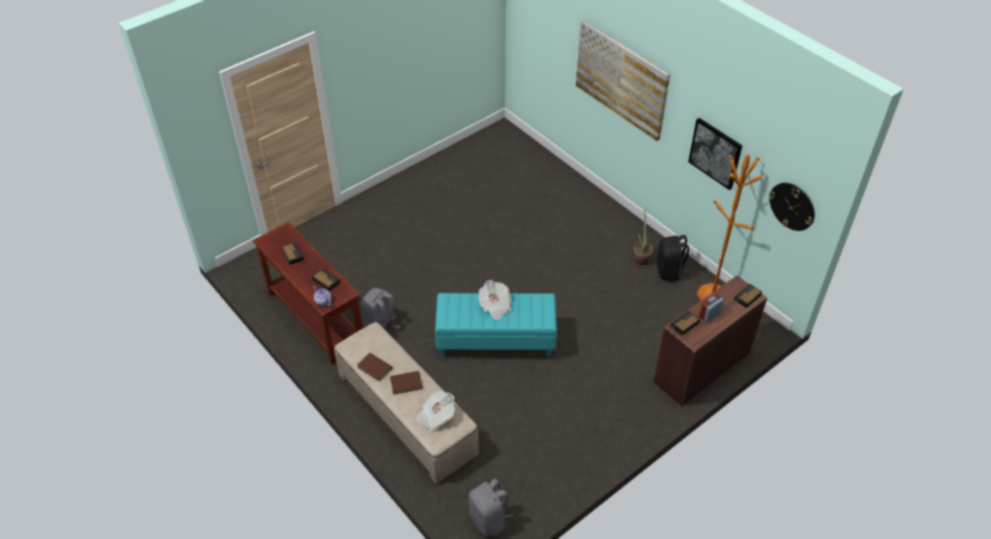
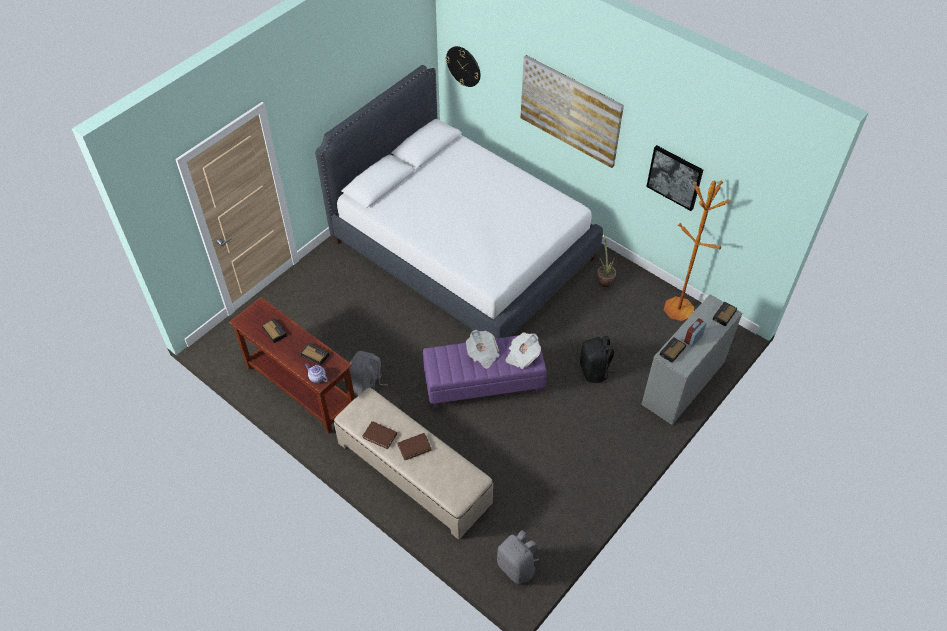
camera: 10 degrees left, 5 degrees up
newspaper [416,390,455,431] -> newspaper moved to [505,332,541,369]
turquoise ottoman [435,293,557,356] -> purple ottoman [423,333,547,408]
brown desk [653,275,767,406] -> grey desk [641,294,742,425]
black backpack [657,235,689,282] -> black backpack moved to [580,336,615,383]
wall clock [769,183,815,231] -> wall clock moved to [446,46,480,87]
none -> white bed [315,65,603,339]

